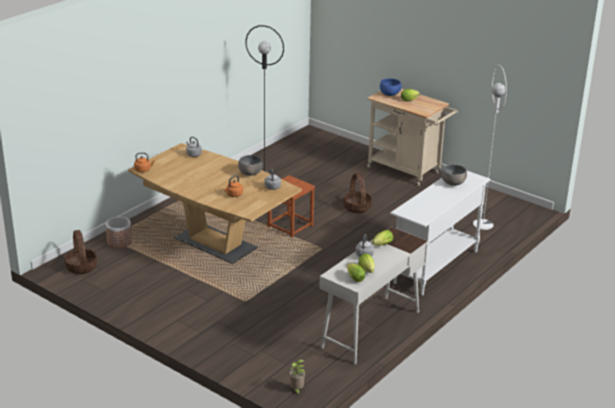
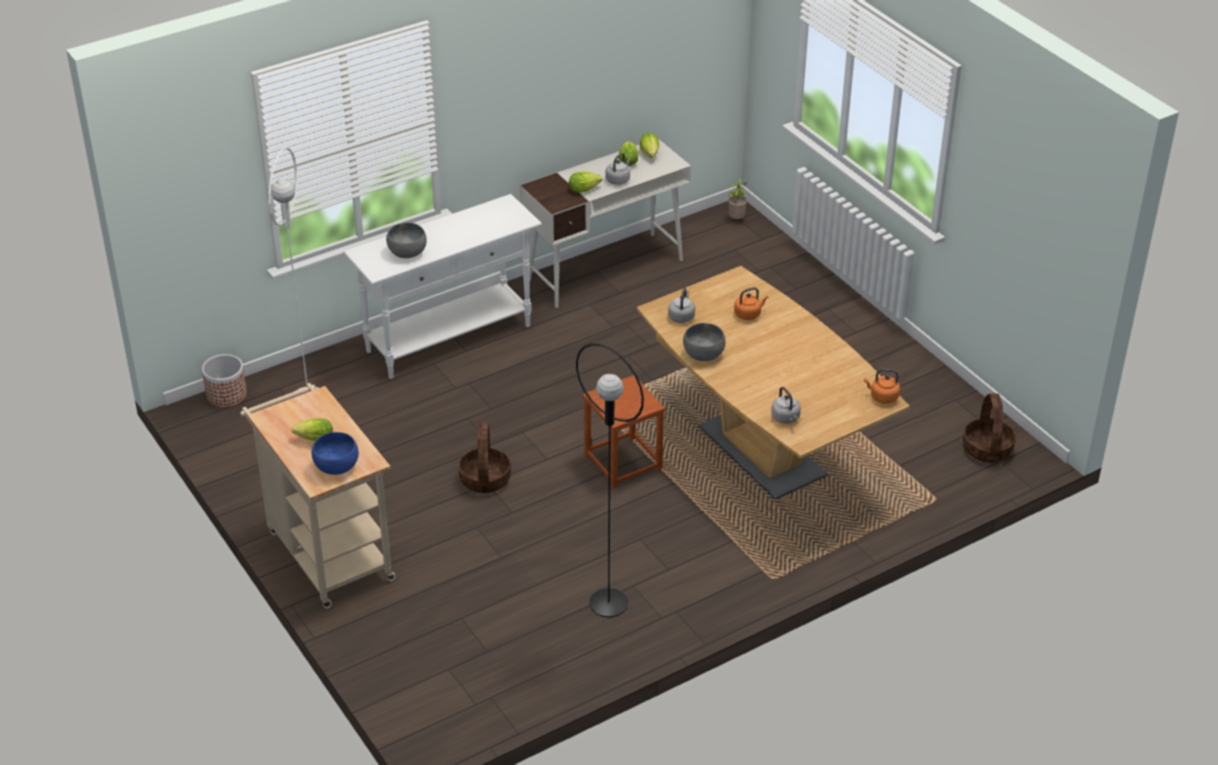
camera: 160 degrees left, 10 degrees up
planter [106,217,132,248] -> planter moved to [202,354,247,408]

